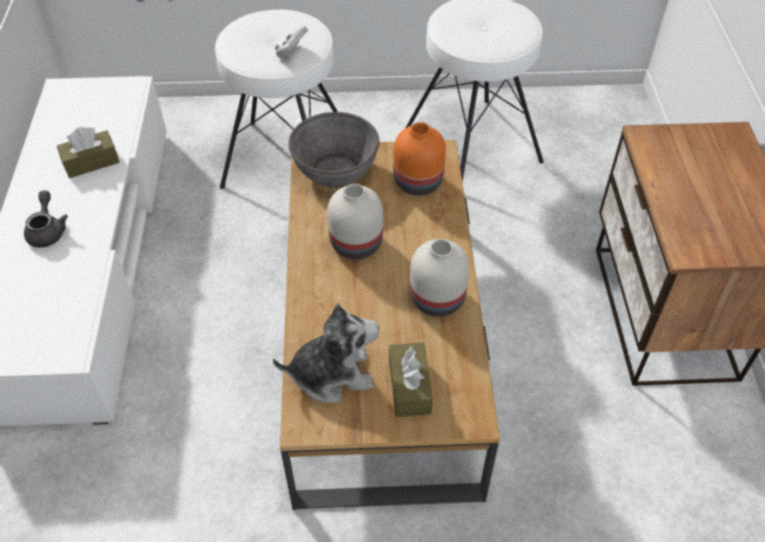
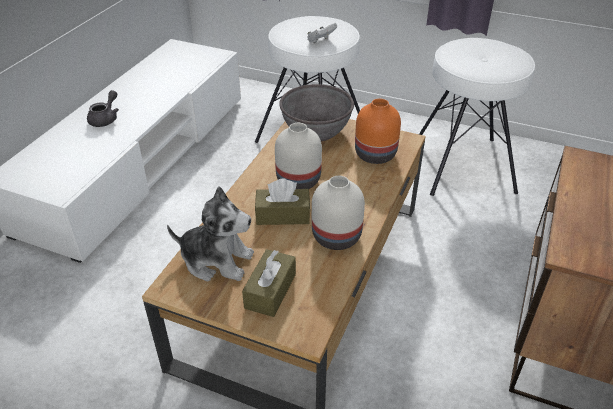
camera: 25 degrees right, 10 degrees down
brown tissue box [57,127,119,178] -> brown tissue box moved to [255,178,310,225]

